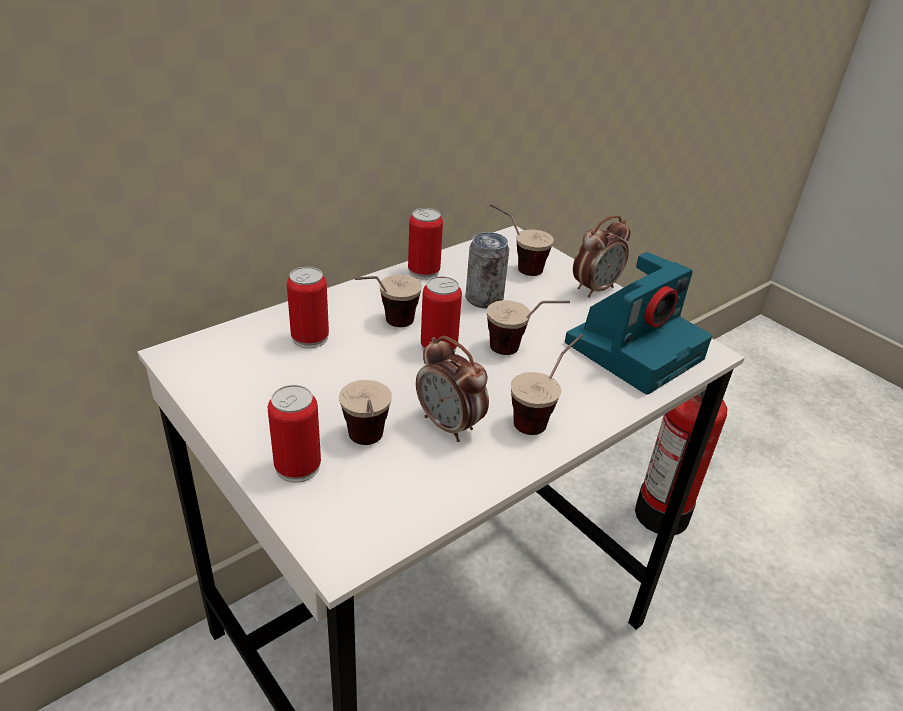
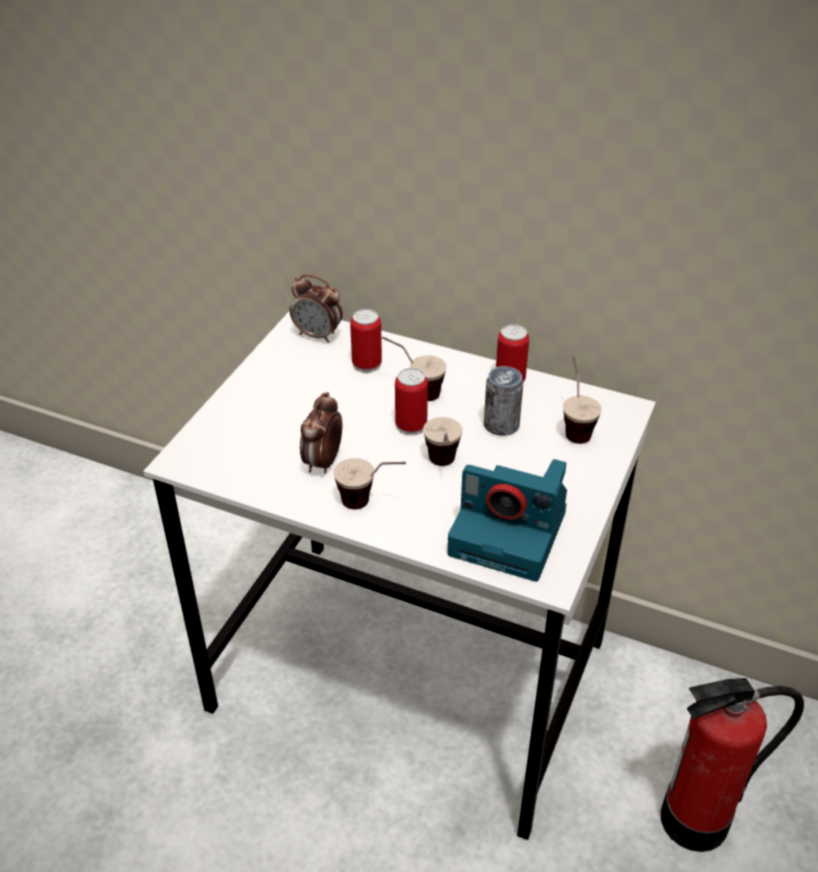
camera: 65 degrees right, 5 degrees up
can [268,385,321,483] -> none
cup [339,380,392,445] -> none
alarm clock [573,215,630,298] -> alarm clock moved to [290,274,343,343]

